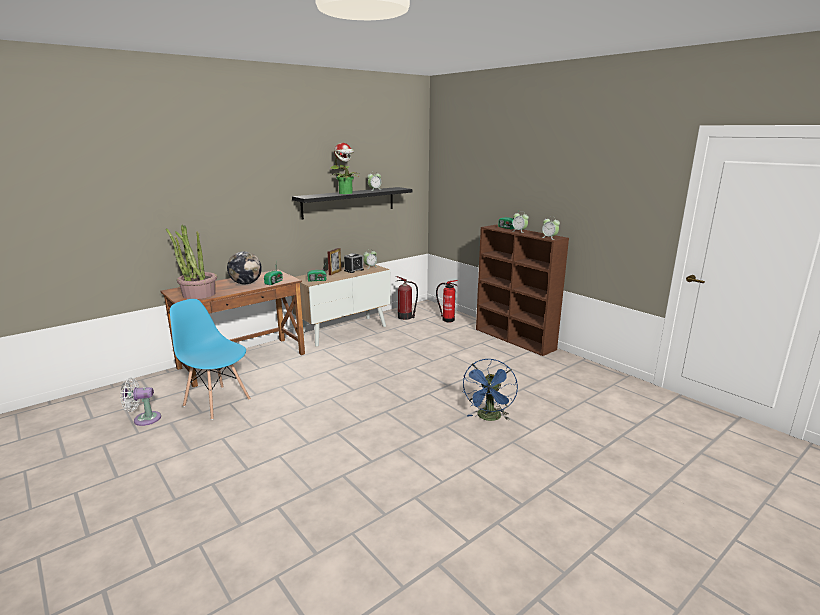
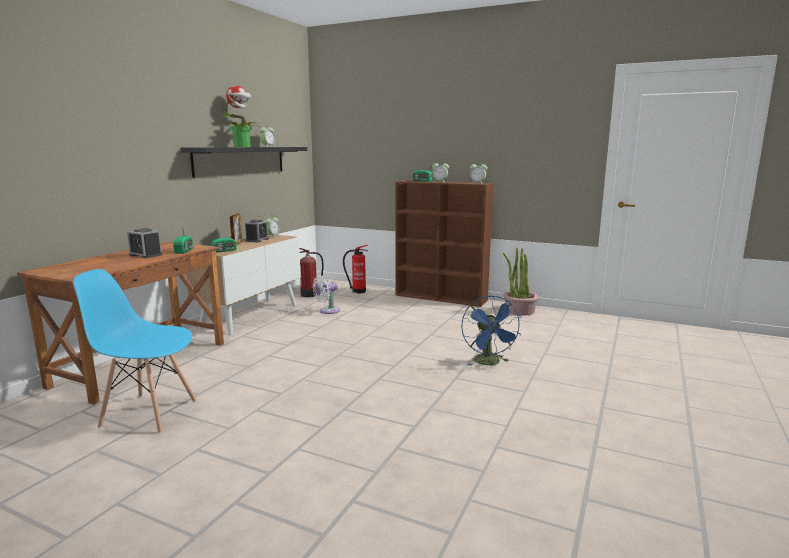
camera: 25 degrees left, 5 degrees down
white fan [120,378,161,426] -> white fan moved to [313,276,340,314]
potted plant [166,225,217,299] -> potted plant moved to [503,248,539,316]
globe [227,251,262,284] -> alarm clock [127,228,162,258]

